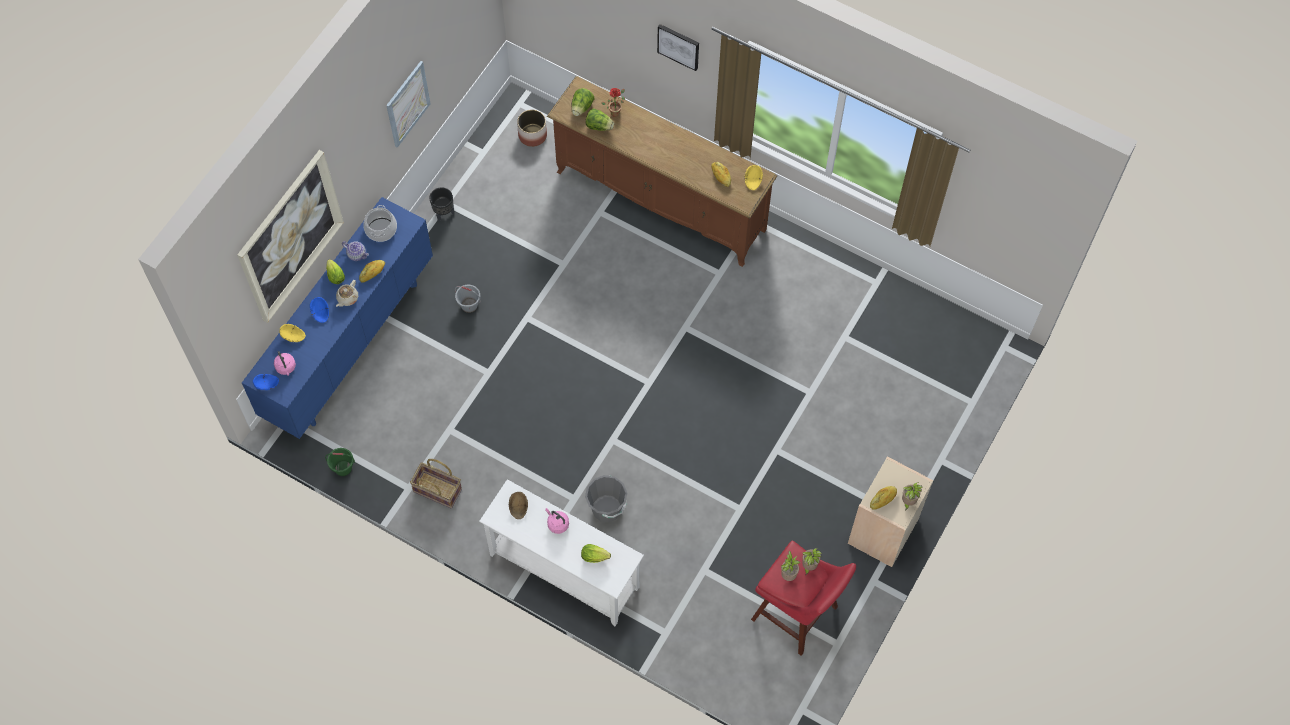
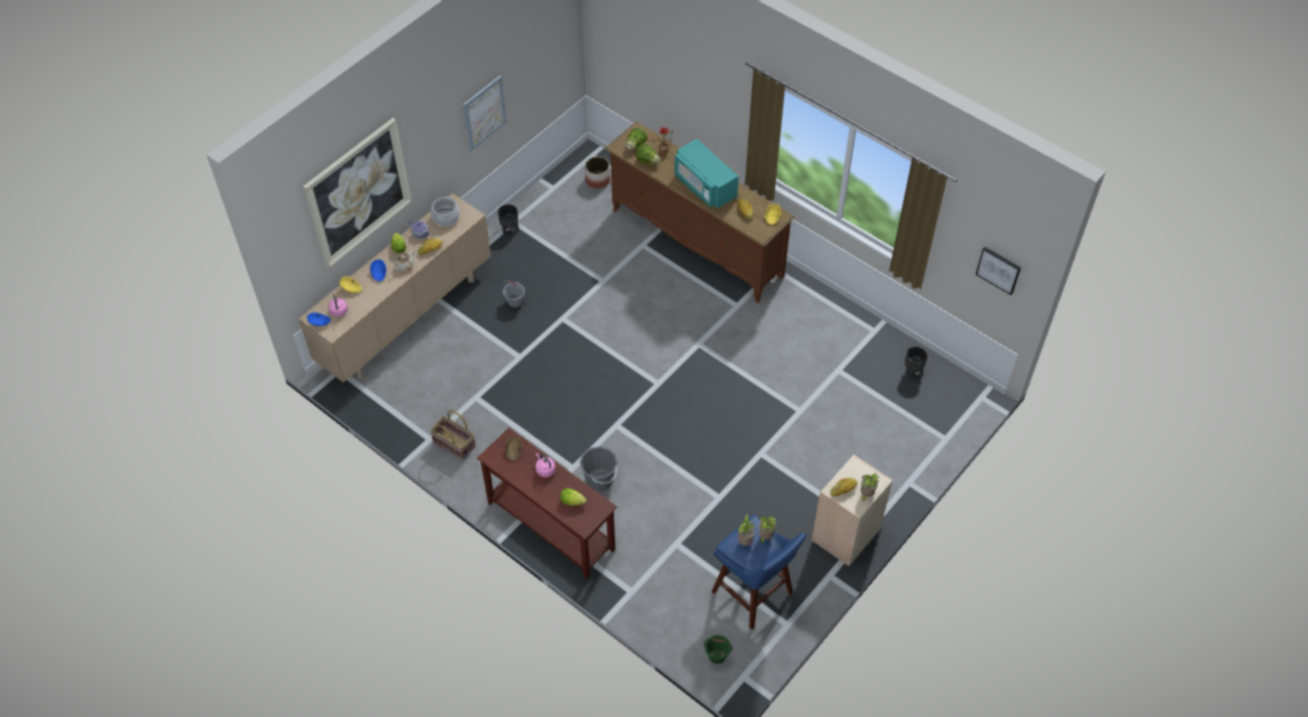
camera: 10 degrees right, 10 degrees down
blue cabinet [242,197,433,439] -> beige cabinet [299,193,491,382]
green bucket [325,448,355,476] -> green bucket moved to [704,635,732,664]
white console table [479,479,644,626] -> brown console table [477,428,617,579]
picture [657,24,699,71] -> picture moved to [976,247,1021,295]
red stool [751,541,856,656] -> blue stool [711,514,806,630]
none -> turquoise microwave [675,139,739,208]
none -> black planter [905,346,928,379]

